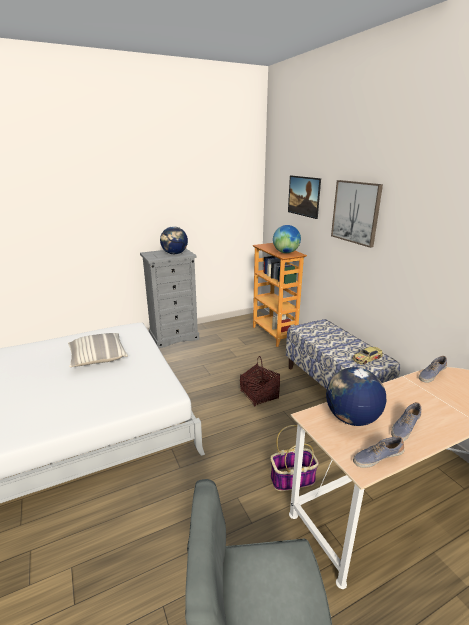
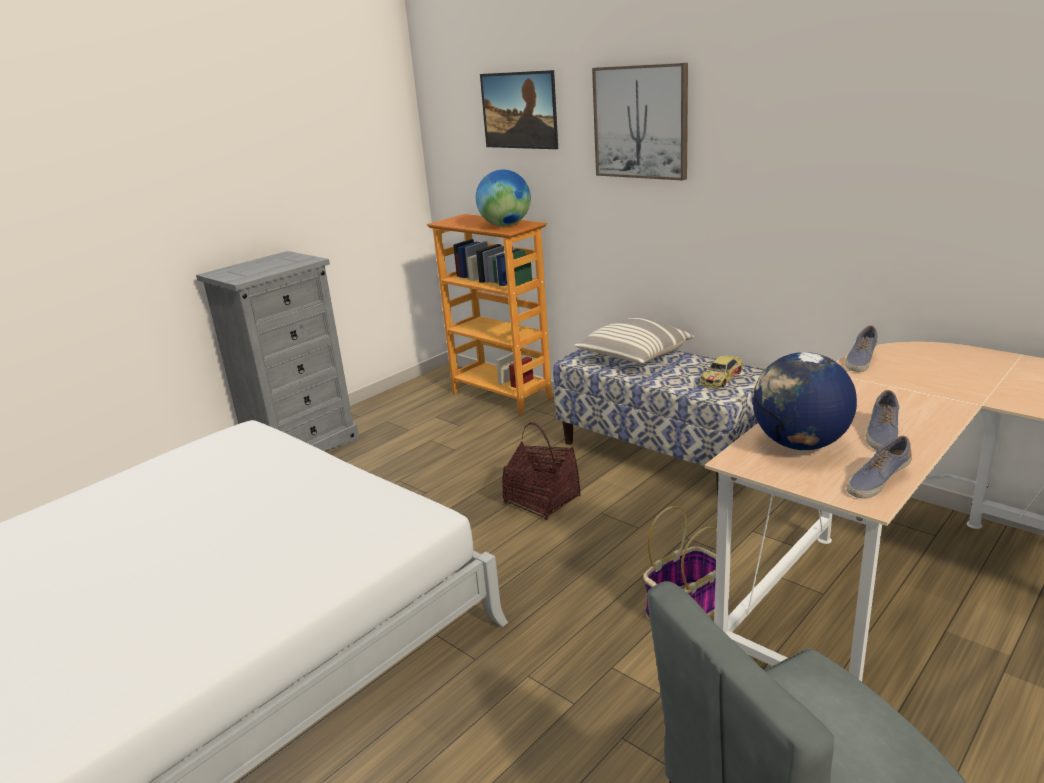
camera: 20 degrees left, 0 degrees up
pillow [68,333,128,367] -> pillow moved to [574,318,694,364]
globe [160,226,188,254] -> none

